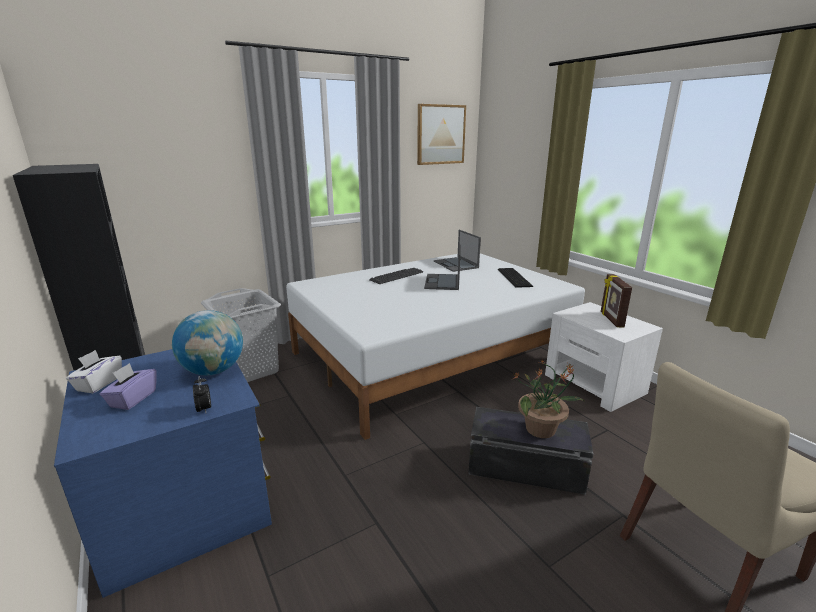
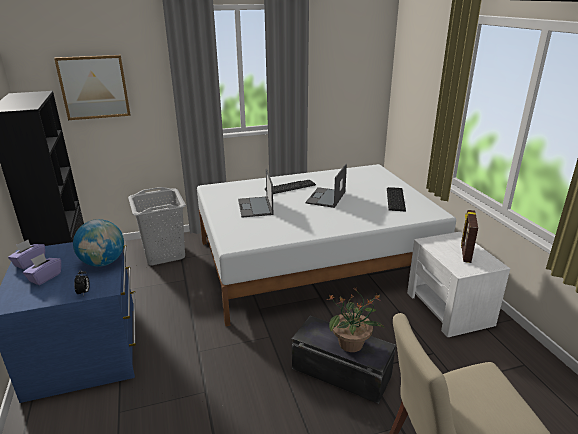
camera: 15 degrees right, 5 degrees up
white tissue box [66,350,122,393] -> purple tissue box [8,240,45,269]
picture [417,104,466,165] -> picture moved to [54,55,131,120]
laptop [434,230,481,272] -> laptop moved to [238,169,273,217]

